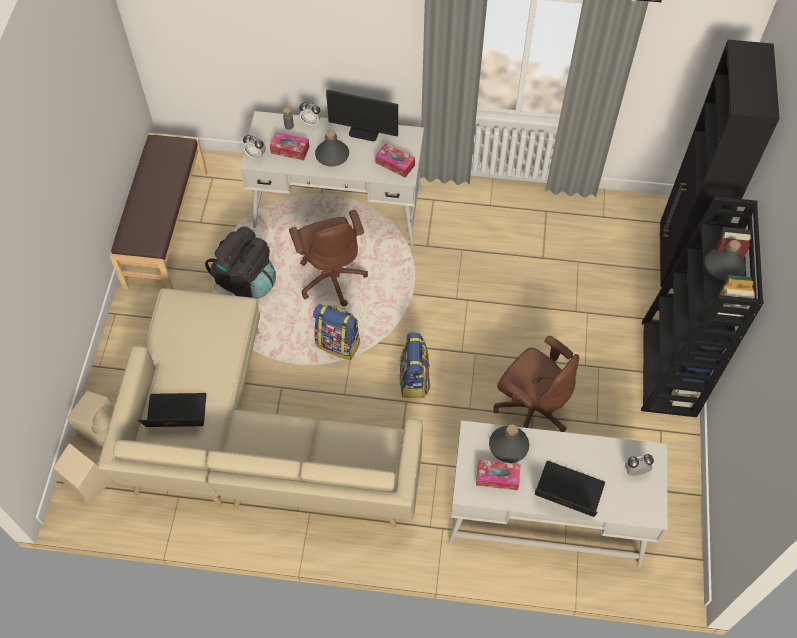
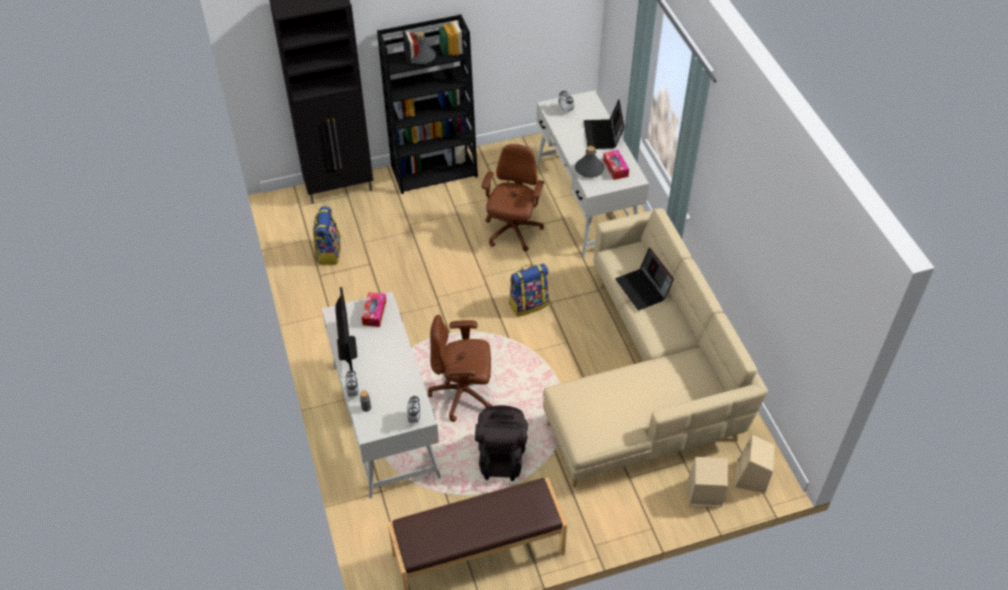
camera: 115 degrees left, 10 degrees down
laptop [138,393,206,427] -> laptop moved to [615,248,674,310]
tissue box [270,132,309,160] -> none
brown office chair [289,210,368,307] -> brown office chair turned 135 degrees counterclockwise [428,315,493,422]
backpack [313,304,361,360] -> backpack moved to [313,206,341,265]
grey bottle [315,130,349,166] -> none

